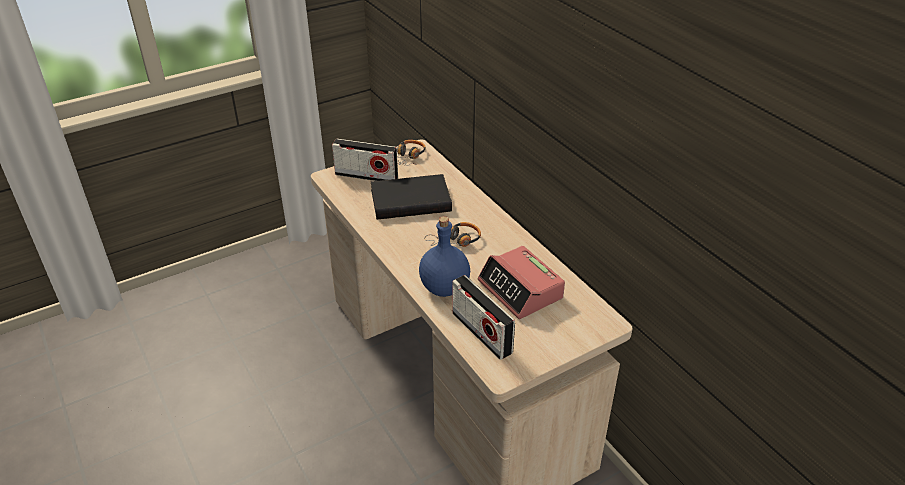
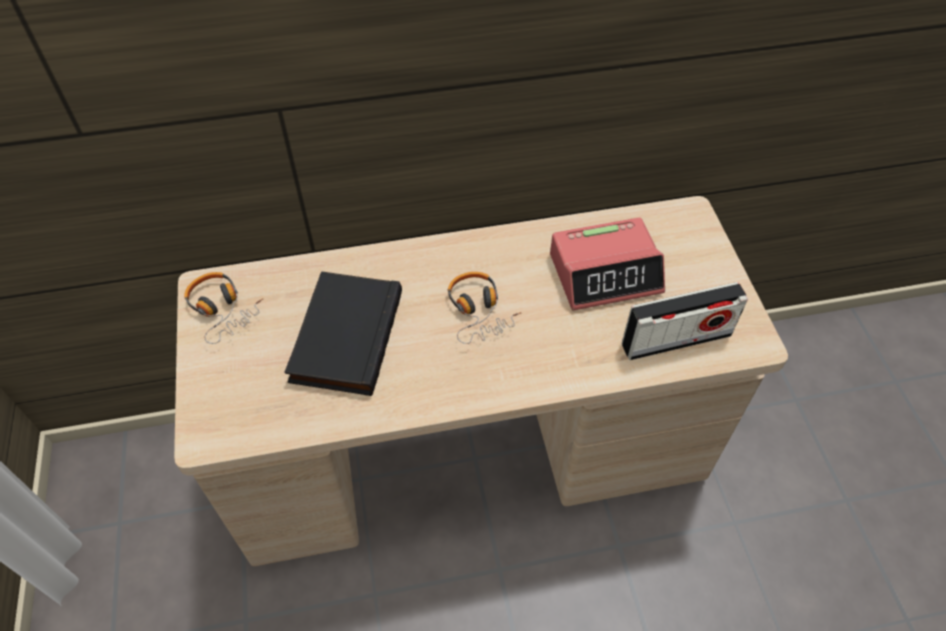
camera: 70 degrees left, 15 degrees up
radio [332,139,398,181] -> none
blue bottle [419,216,470,297] -> none

